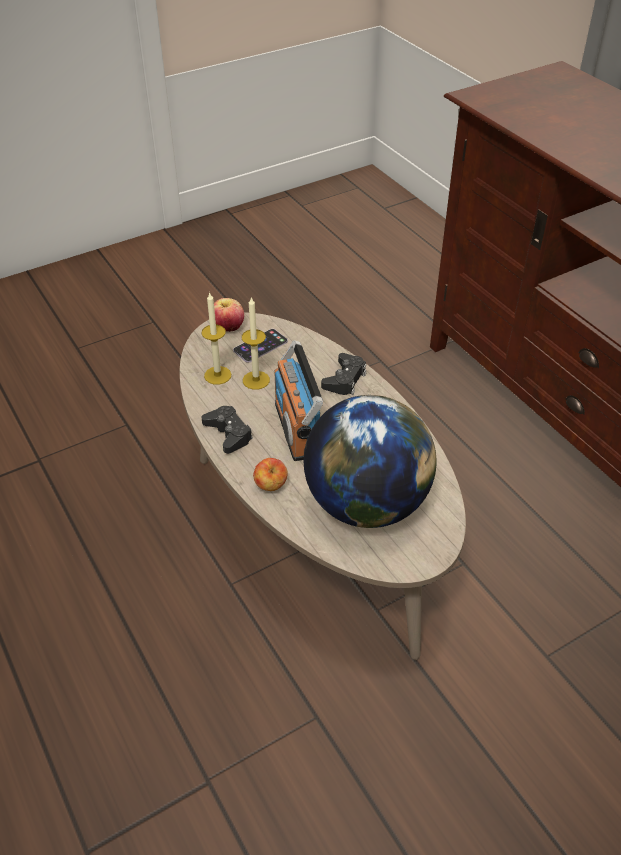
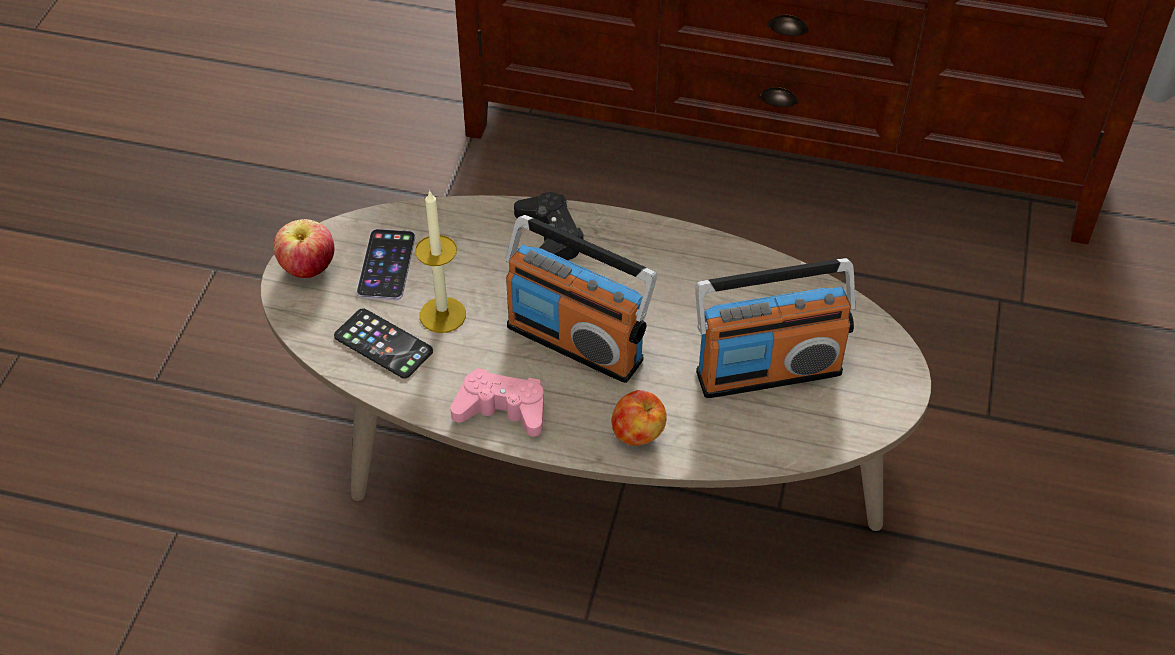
camera: 45 degrees left, 5 degrees up
candle [201,292,231,385] -> phone [334,308,433,379]
black game controller [201,406,253,454] -> pink game controller [450,368,544,437]
globe [304,395,437,528] -> radio [695,258,856,398]

